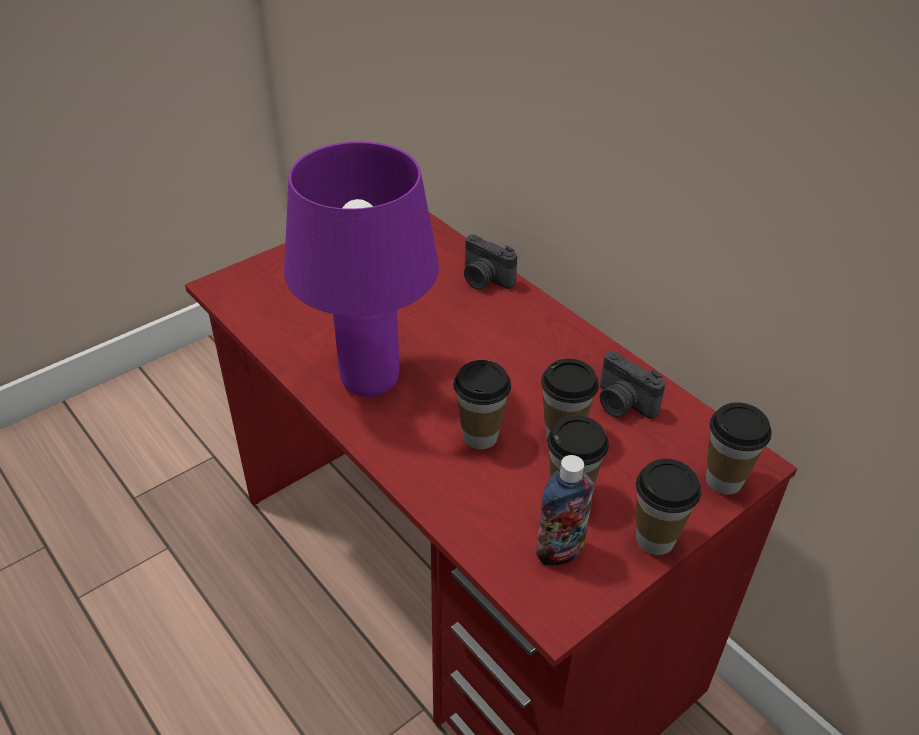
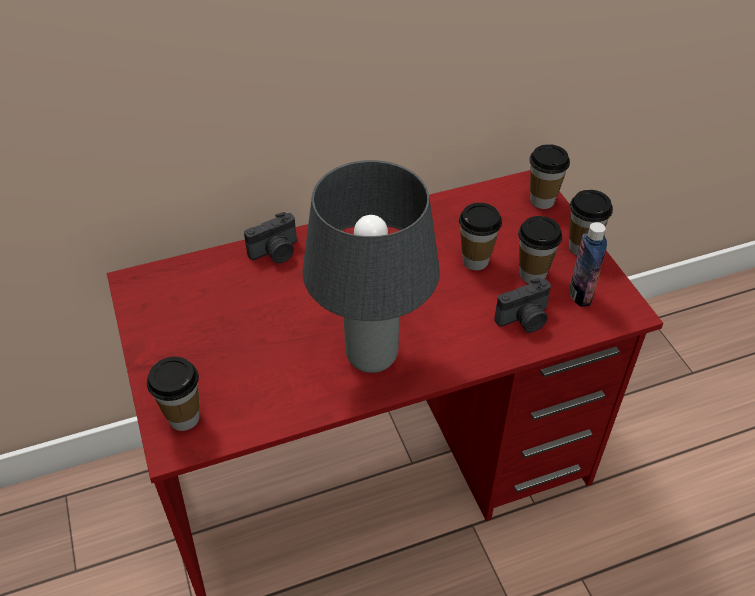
camera: 70 degrees left, 5 degrees up
purple table lamp [284,141,439,397] -> grey table lamp [303,160,440,373]
cup [453,360,511,449] -> cup moved to [147,357,200,431]
camera [600,351,666,419] -> camera moved to [494,278,551,333]

